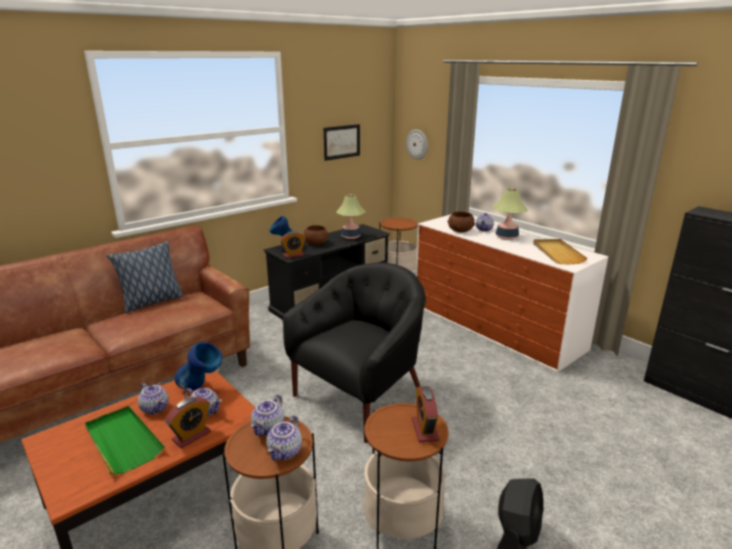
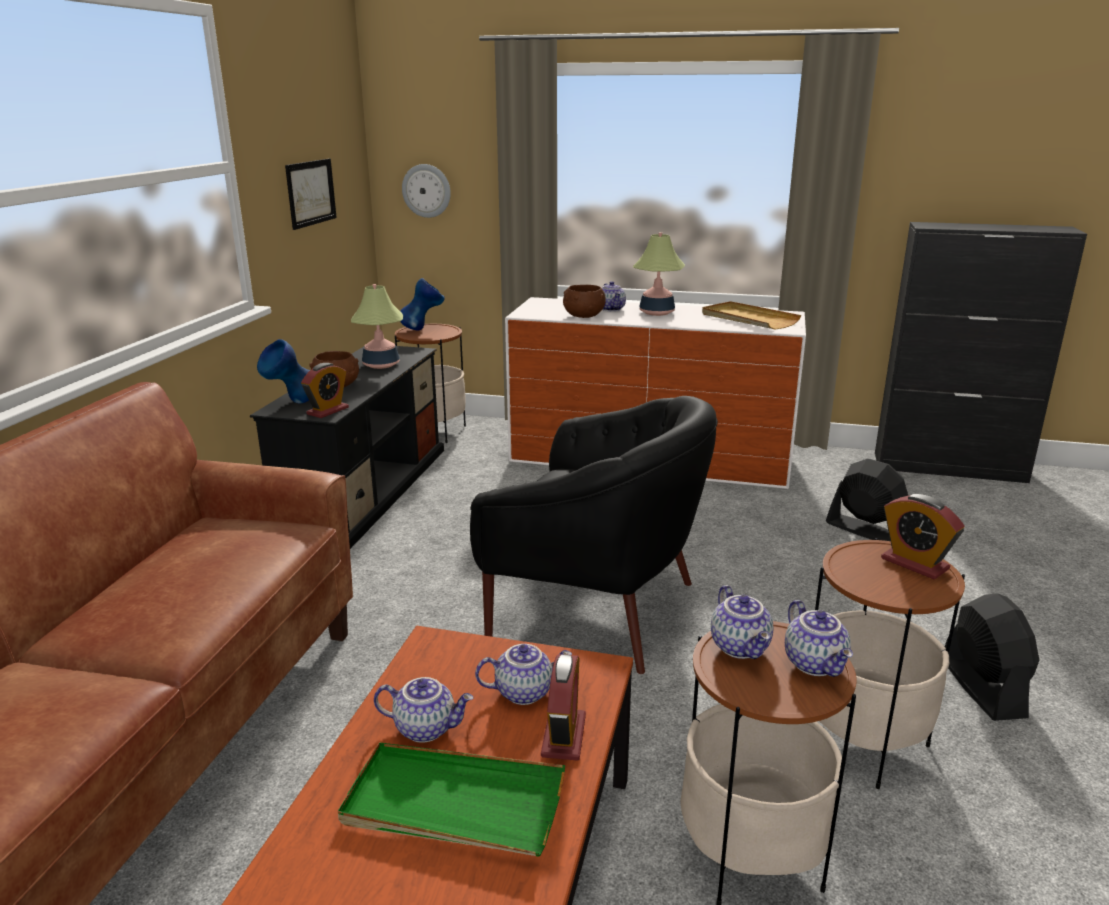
camera: 35 degrees left, 0 degrees up
pillow [107,241,184,314] -> none
blue vase [175,342,222,390] -> blue vase moved to [400,278,445,331]
black armchair [283,262,426,443] -> black armchair turned 105 degrees clockwise [470,396,718,674]
none -> black fan [826,459,908,541]

